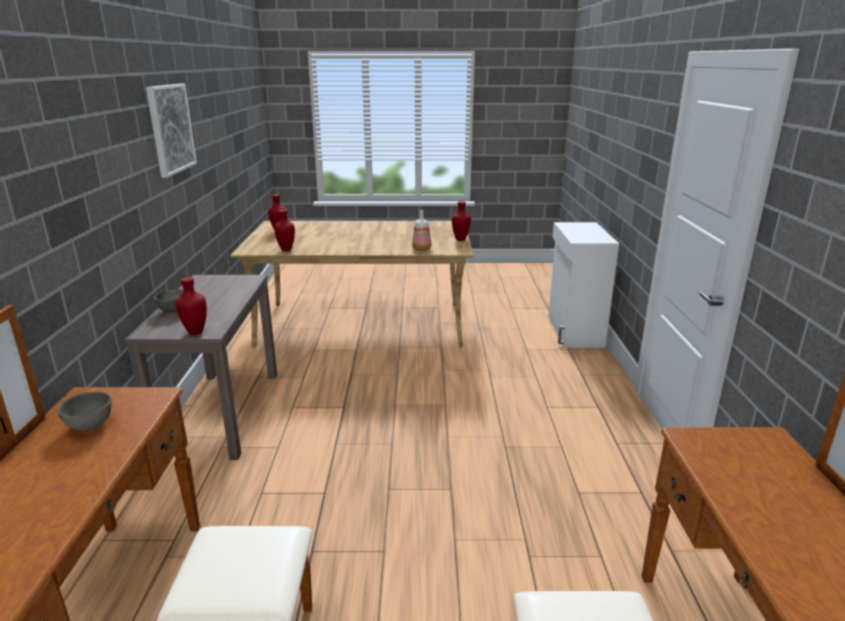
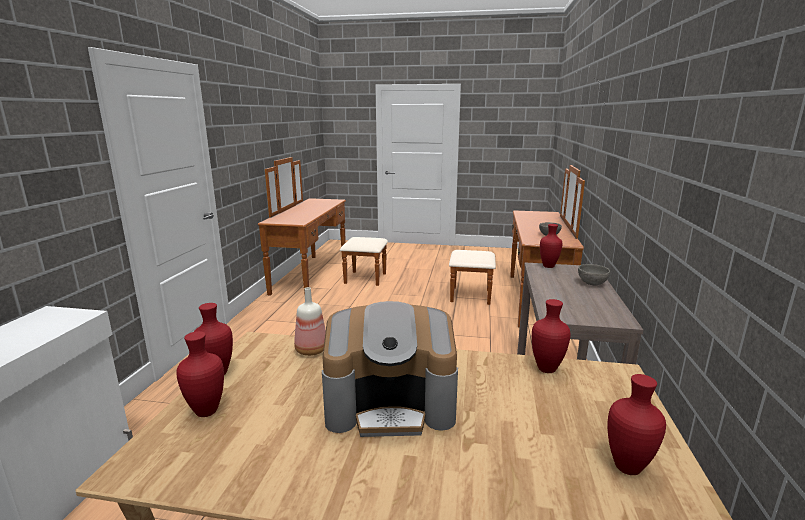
camera: 170 degrees left, 5 degrees down
picture [146,84,197,178] -> none
none -> red vase [176,331,224,417]
none -> coffee machine [322,301,458,437]

